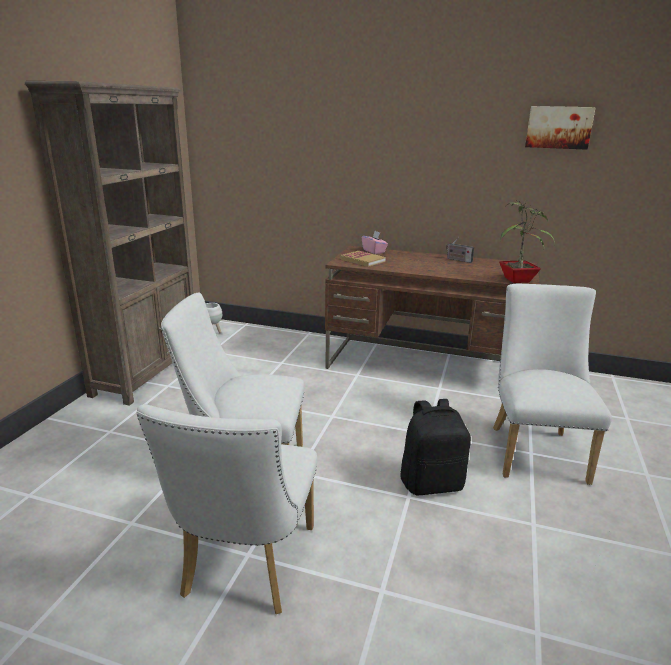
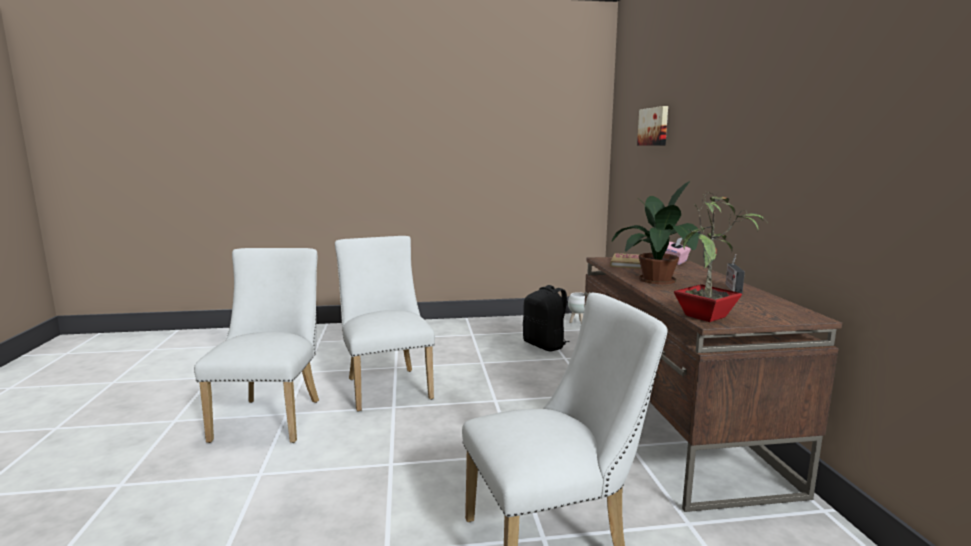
camera: 65 degrees right, 10 degrees down
brown bookcase [25,81,193,406] -> none
white chair [137,404,317,614] -> white chair turned 105 degrees clockwise [194,248,319,443]
black backpack [400,399,471,495] -> black backpack moved to [523,285,570,351]
picture [525,106,596,150] -> picture moved to [637,106,668,145]
none -> potted plant [612,181,705,284]

